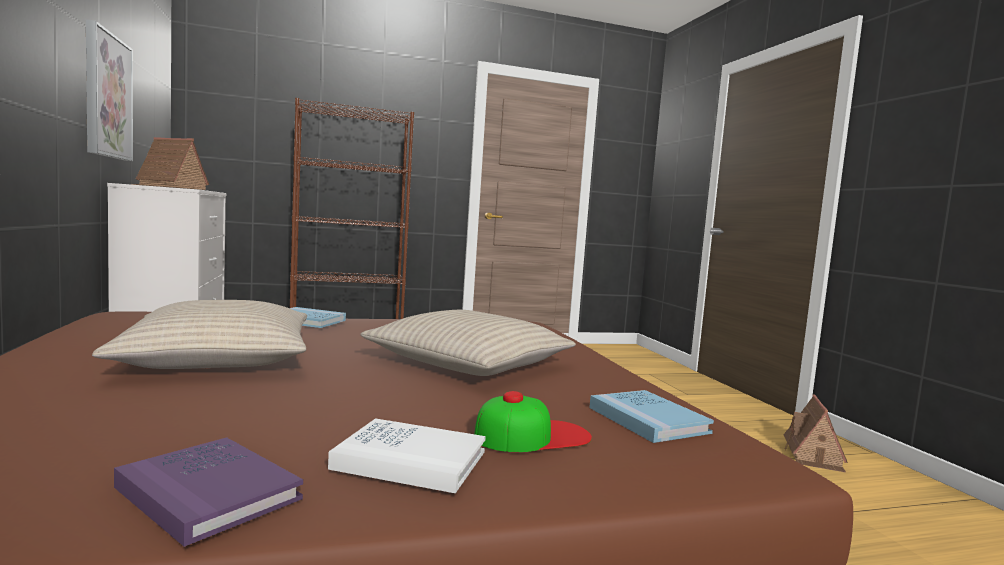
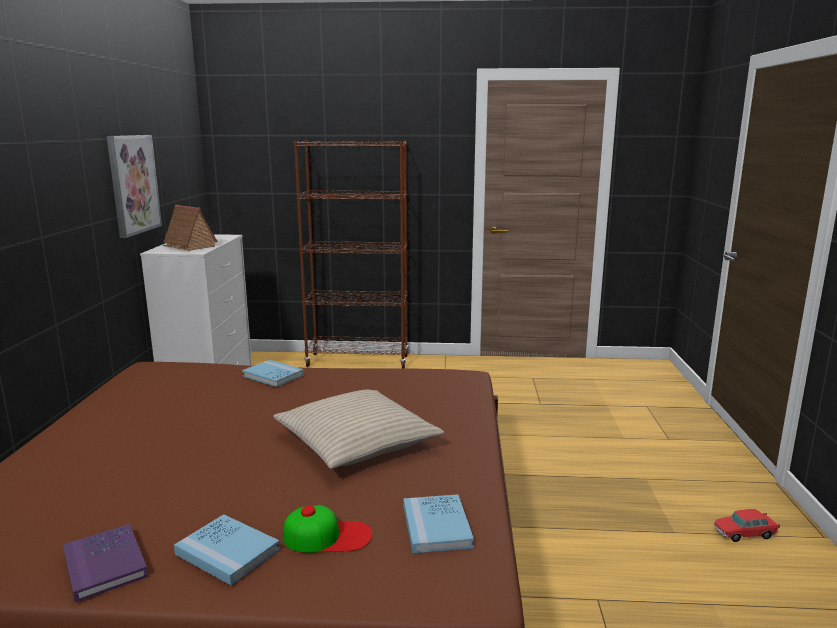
camera: 20 degrees right, 10 degrees up
beige pillow [92,300,307,369] -> none
white book [328,418,486,493] -> blue book [174,514,280,585]
toy house [784,394,848,473] -> toy car [714,509,780,542]

